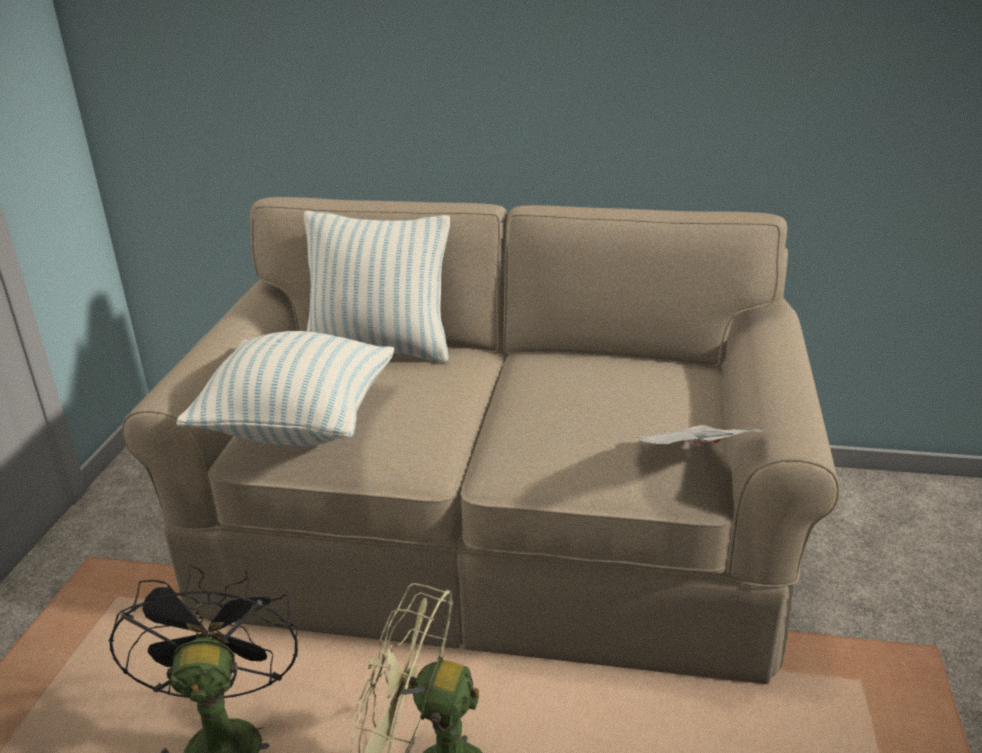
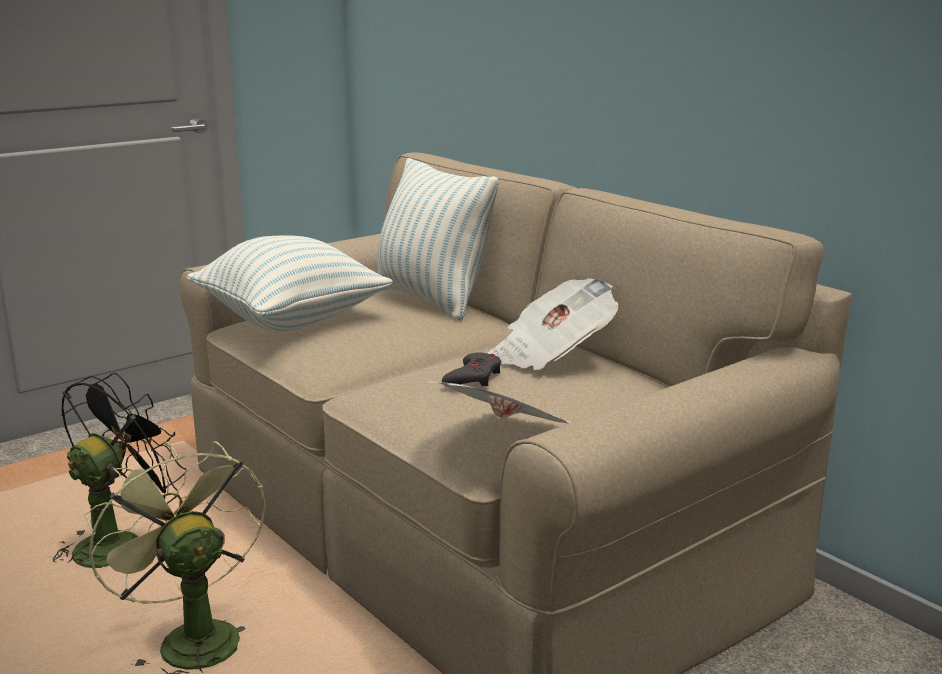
camera: 40 degrees right, 10 degrees down
none -> grey game controller [442,352,501,387]
none -> newspaper [487,278,619,370]

